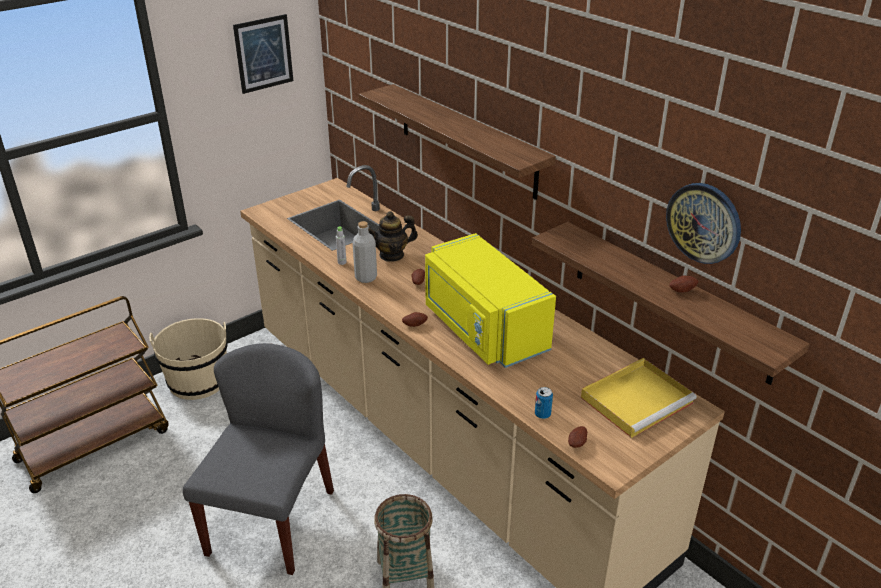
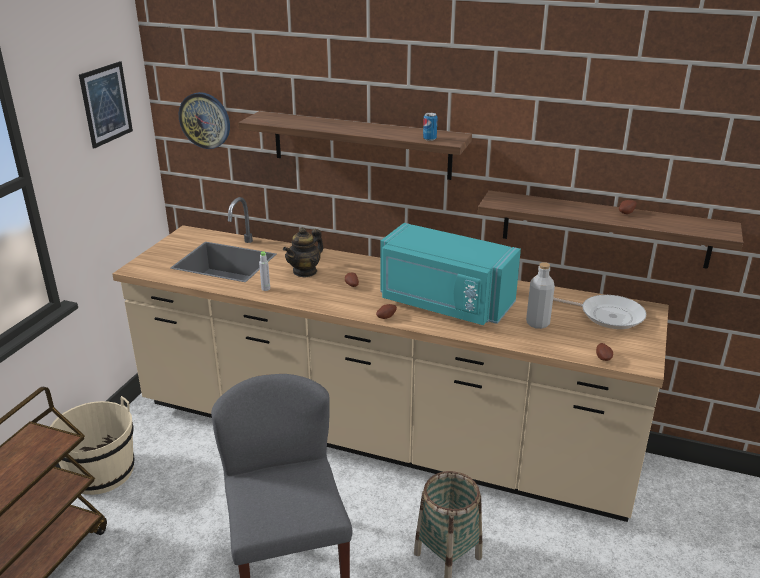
camera: 30 degrees left, 5 degrees down
grey bottle [352,221,377,283] -> grey bottle moved to [526,262,555,329]
yellow microwave [425,233,556,368] -> turquoise microwave [380,223,521,325]
can [535,387,553,419] -> can moved to [423,113,437,141]
yellow tray [581,358,697,438] -> frying pan [553,295,646,329]
wall clock [666,183,741,264] -> wall clock moved to [179,92,230,149]

